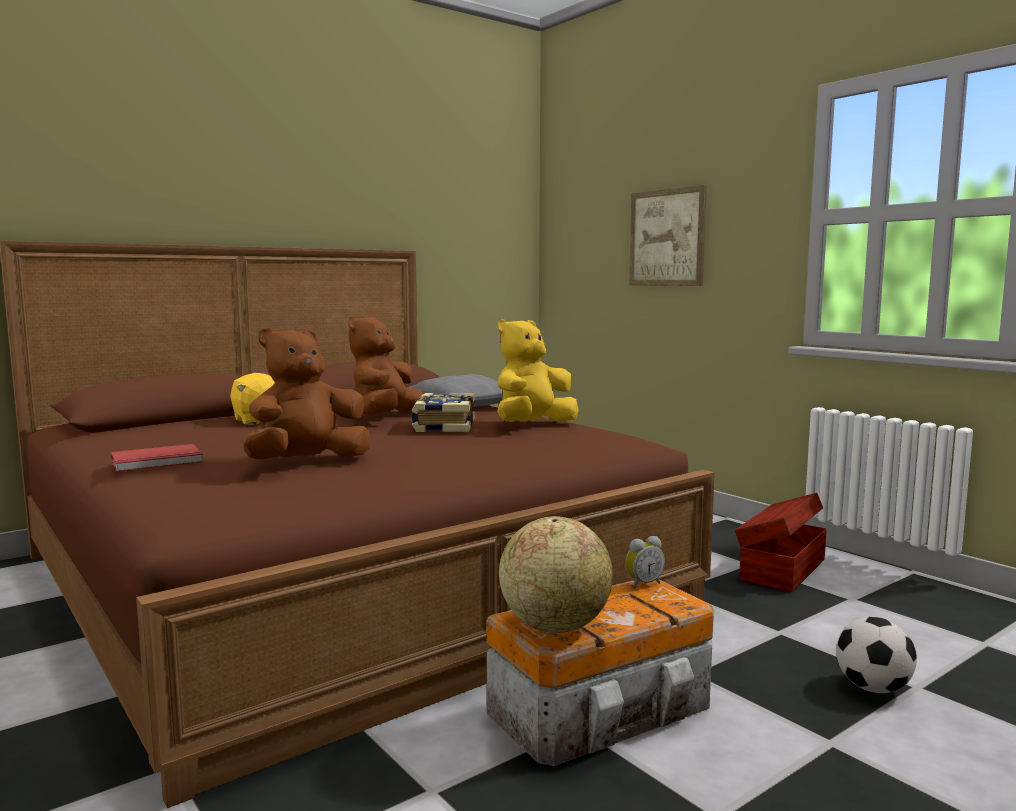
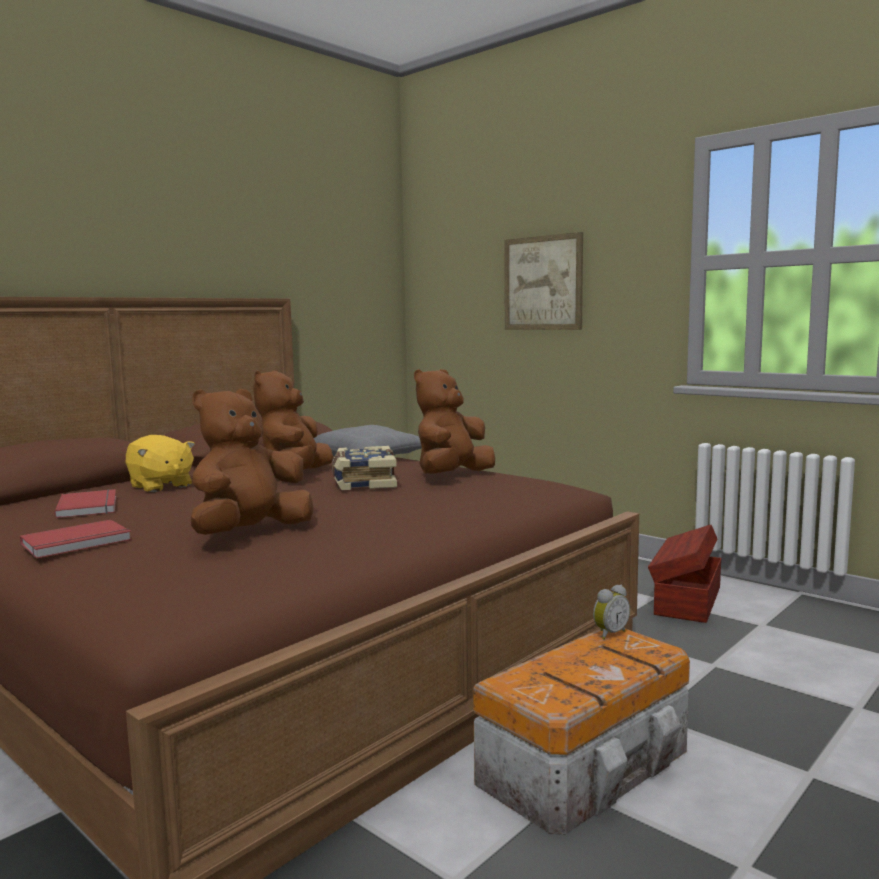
camera: 10 degrees left, 0 degrees up
yellow plush toy [497,319,579,422] -> brown plush toy [414,369,495,474]
globe [499,516,613,633] -> none
football [836,617,917,693] -> none
none -> red book [54,489,116,518]

